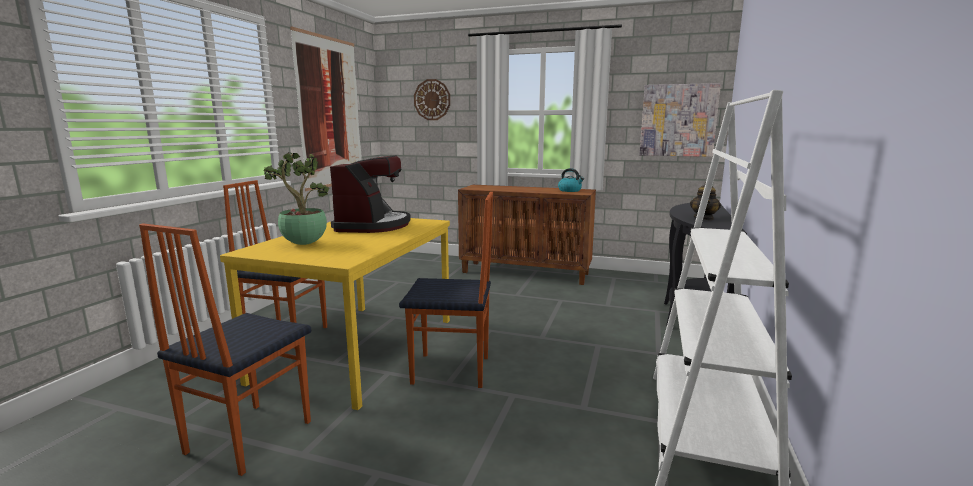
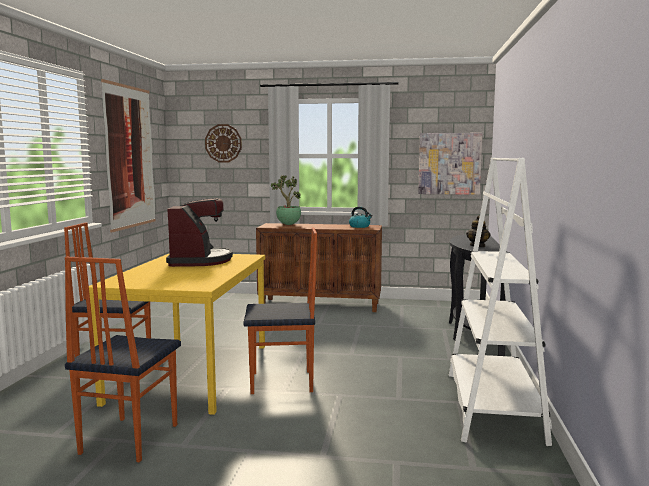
camera: 10 degrees left, 5 degrees down
potted plant [264,152,329,245] -> potted plant moved to [271,175,301,225]

